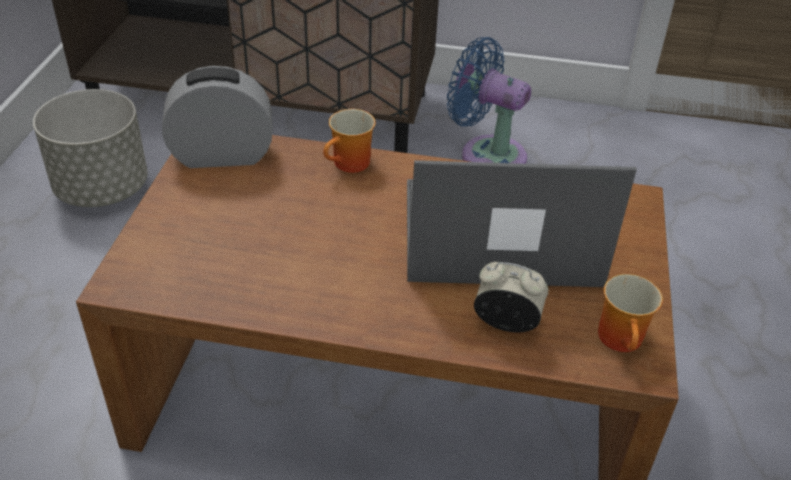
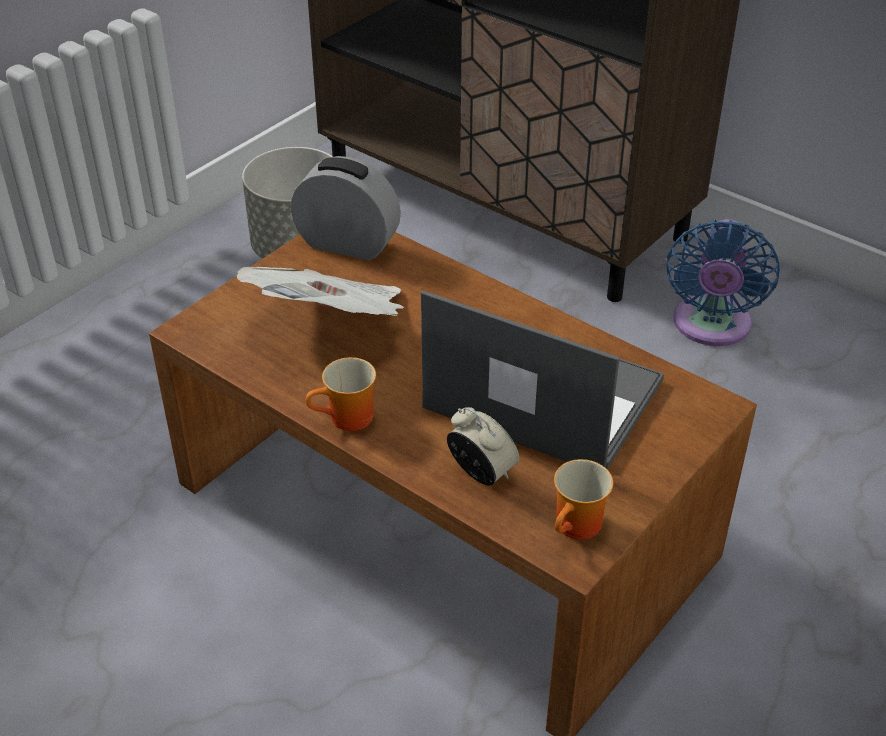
camera: 30 degrees right, 0 degrees up
mug [323,109,376,173] -> mug moved to [305,357,376,431]
blue fan [447,37,531,164] -> blue fan turned 135 degrees counterclockwise [667,219,780,346]
none -> newspaper [237,267,404,316]

